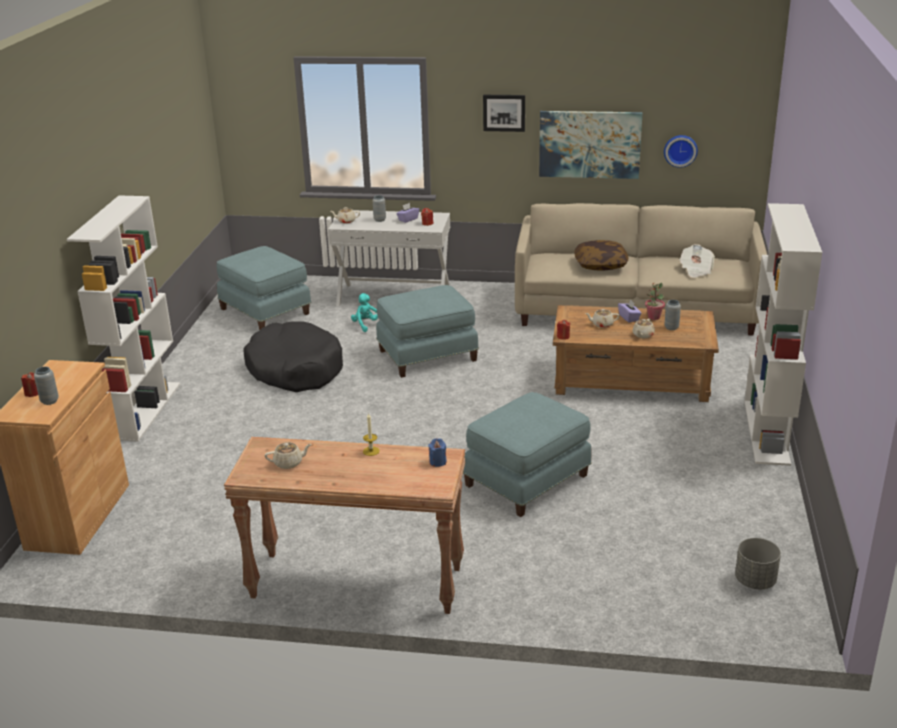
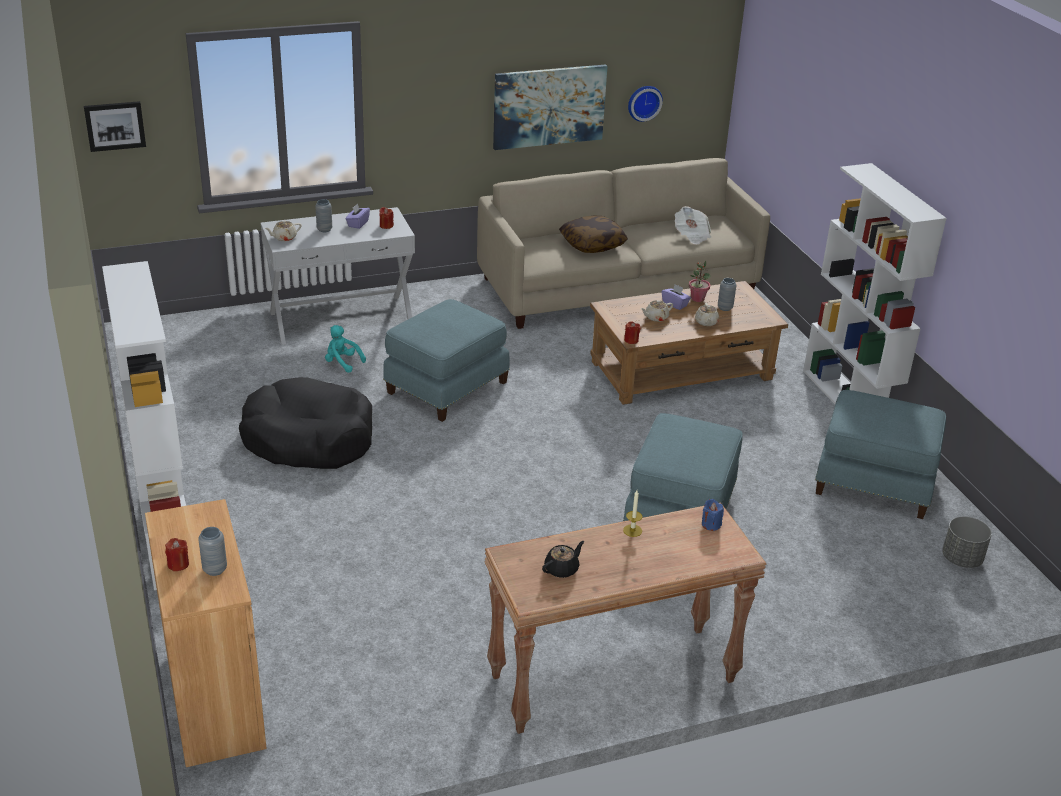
camera: 30 degrees left, 5 degrees up
blue ottoman [217,246,311,330] -> blue ottoman moved to [815,390,946,519]
beige teapot [265,442,311,469] -> black teapot [542,541,584,578]
picture [483,95,525,132] -> picture moved to [84,101,146,152]

